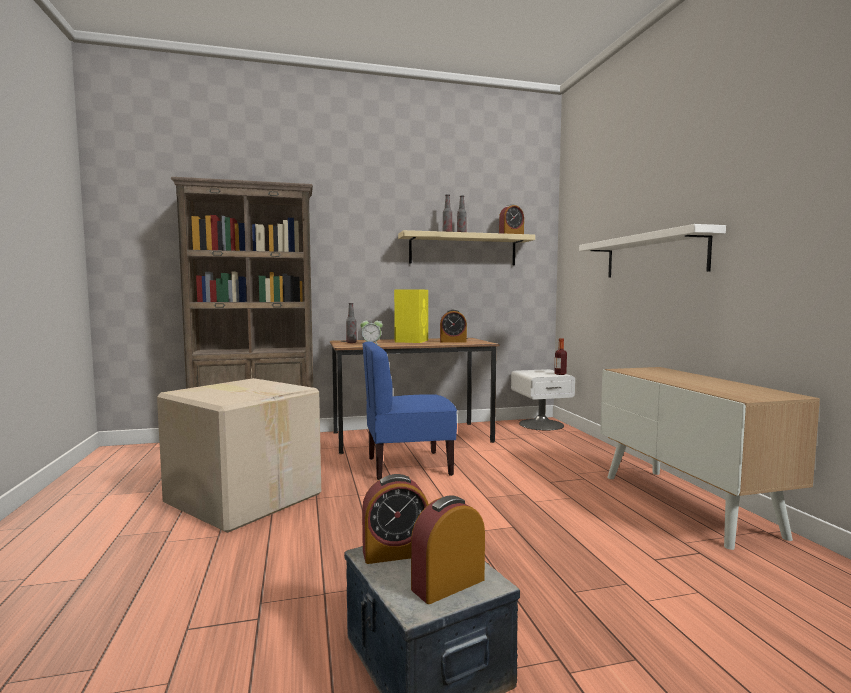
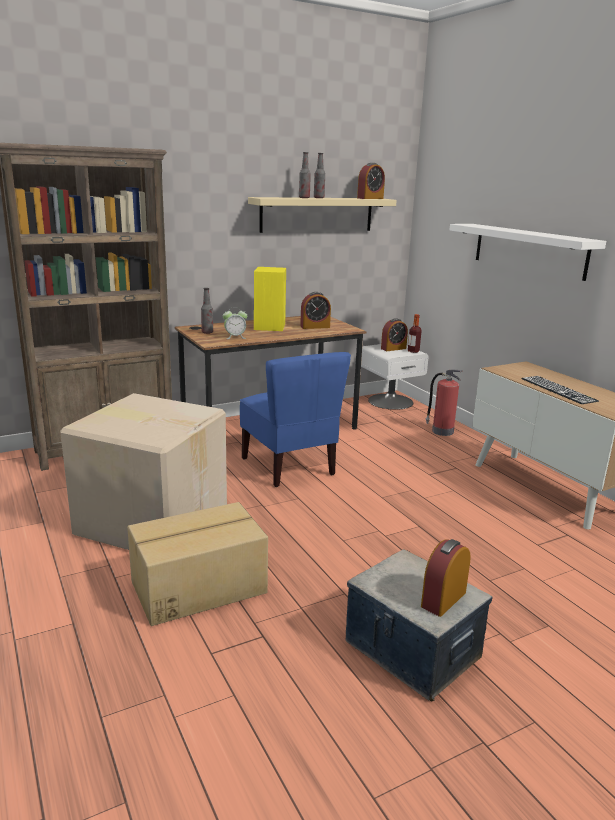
camera: 15 degrees left, 15 degrees up
alarm clock [362,474,428,564] -> alarm clock moved to [381,318,408,351]
blue chair [363,341,457,480] -> blue chair turned 90 degrees counterclockwise [240,352,351,487]
none -> cardboard box [127,502,268,626]
none -> fire extinguisher [426,370,462,436]
none -> keyboard [521,376,599,404]

